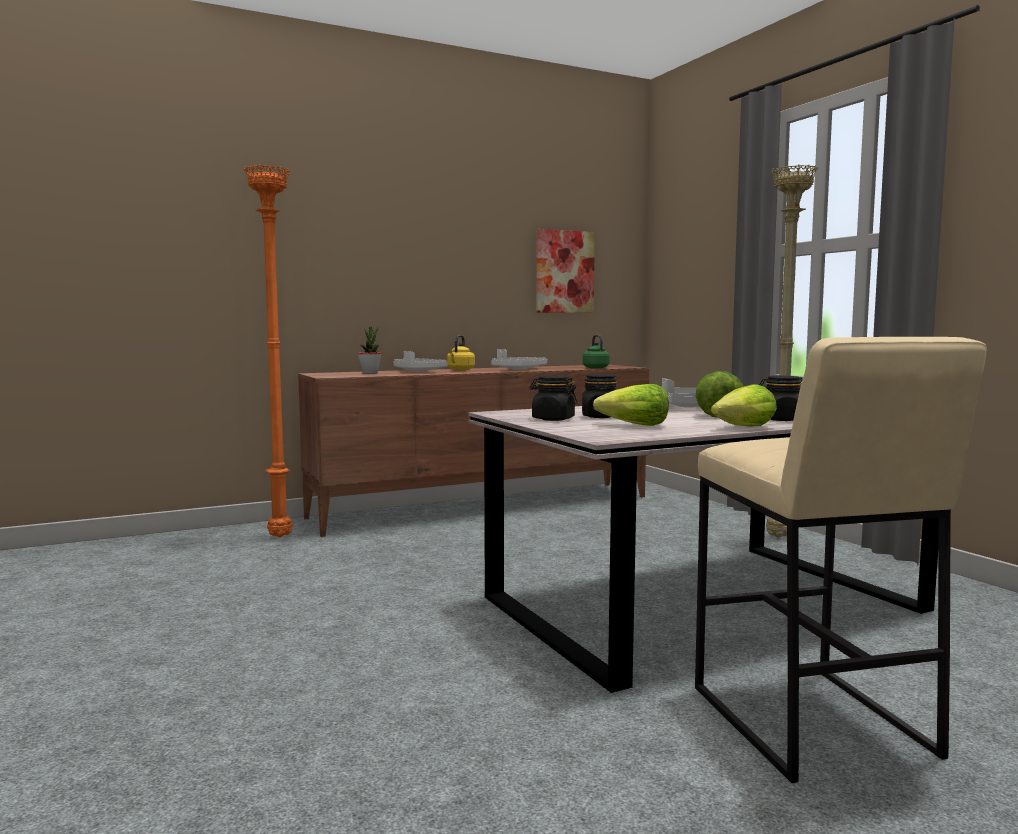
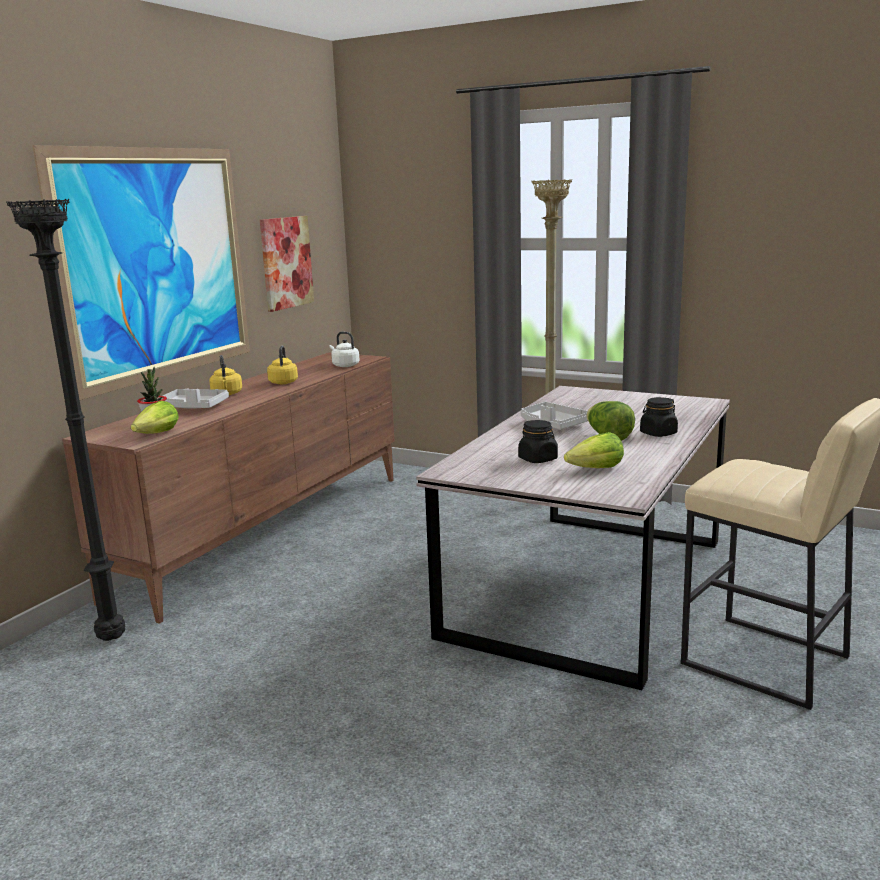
camera: 35 degrees left, 10 degrees up
orange floor lamp [244,165,293,537] -> black floor lamp [6,199,125,641]
grey tray [491,349,547,370] -> yellow kettle [267,346,298,384]
black jar [530,375,577,421] -> none
green kettle [583,335,610,369] -> white kettle [330,332,359,367]
lettuce [711,384,777,427] -> lettuce moved to [131,401,179,434]
none -> picture [32,145,250,400]

